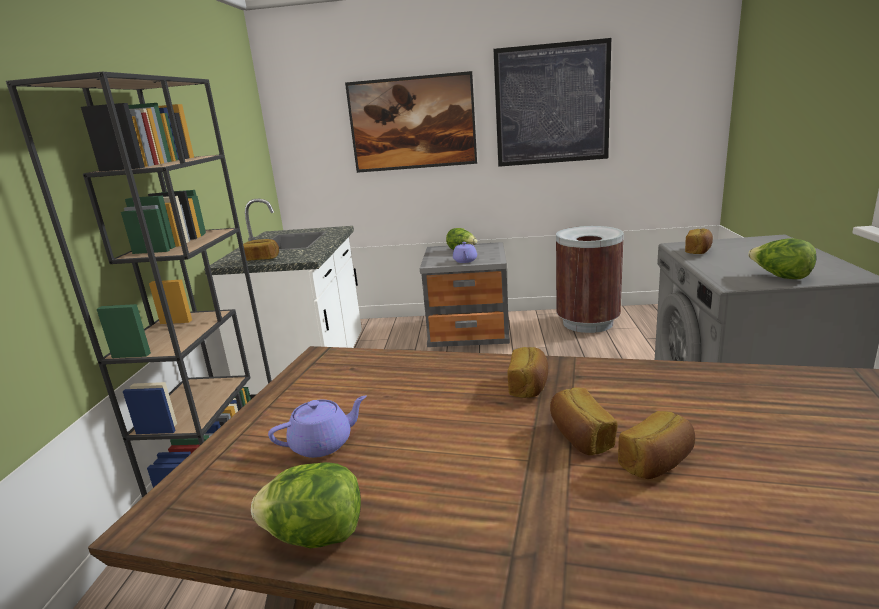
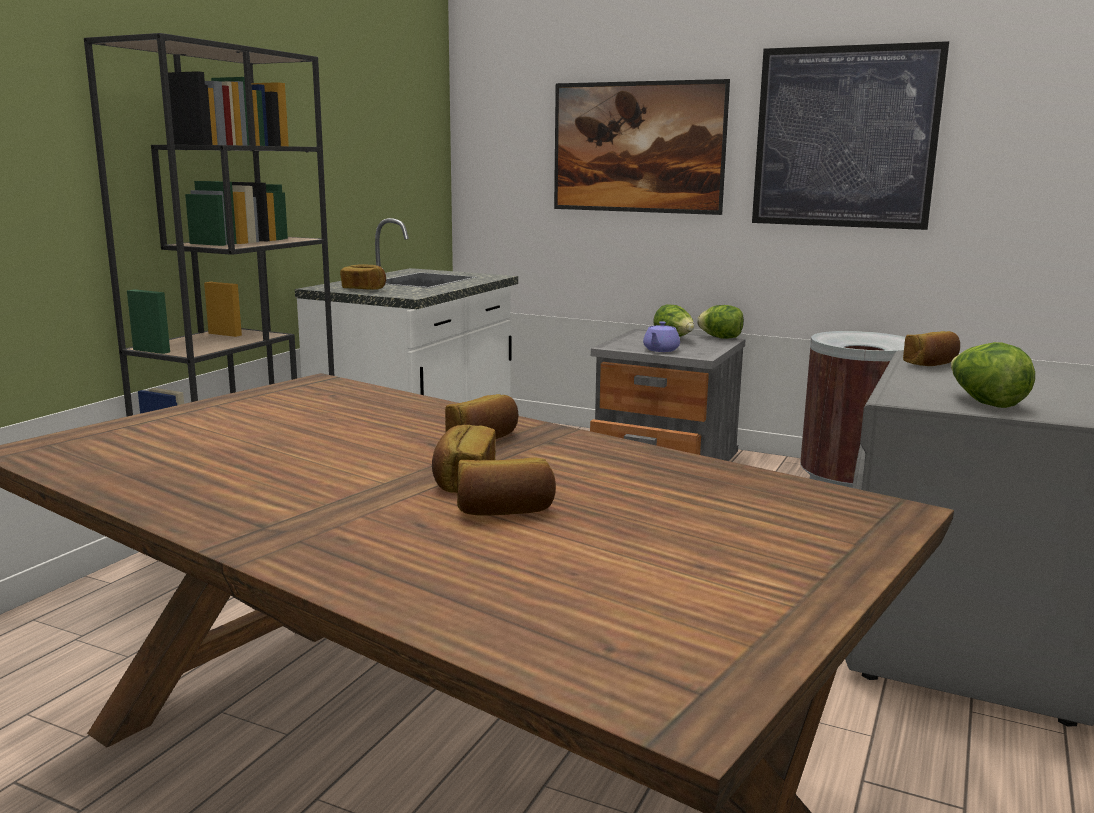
camera: 20 degrees right, 5 degrees down
lettuce [251,462,361,549] -> lettuce moved to [697,305,744,339]
purple teapot [268,396,367,458] -> none

